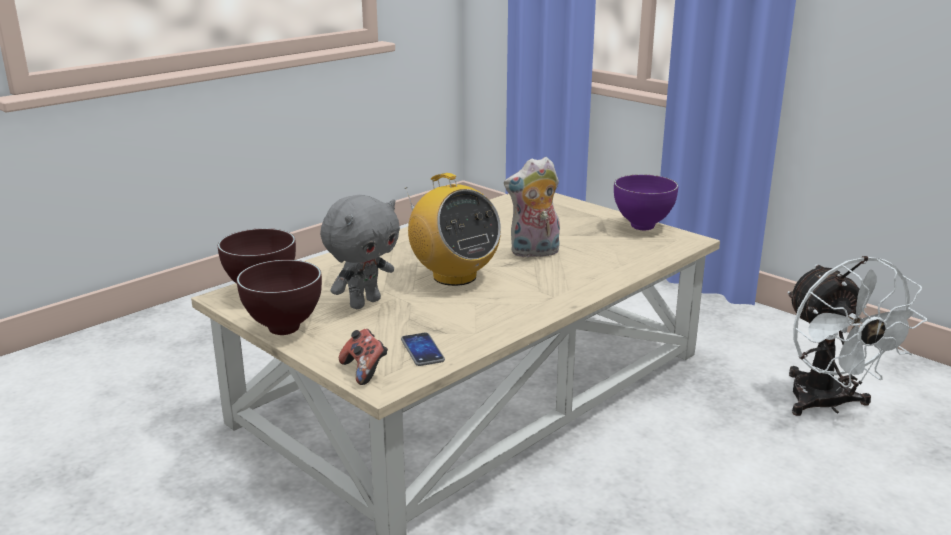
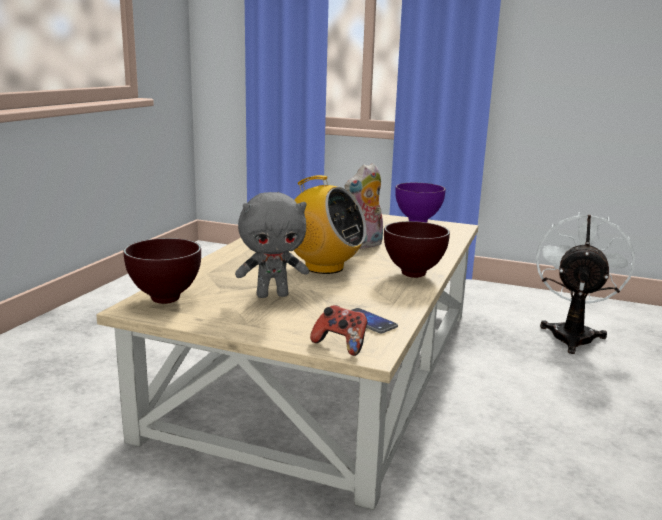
camera: 25 degrees left, 5 degrees down
brown bowl [237,260,322,335] -> brown bowl moved to [384,221,450,278]
grey plush toy [320,195,400,309] -> grey plush toy turned 60 degrees clockwise [235,192,309,298]
white fan [787,256,927,416] -> white fan turned 120 degrees counterclockwise [536,212,635,354]

